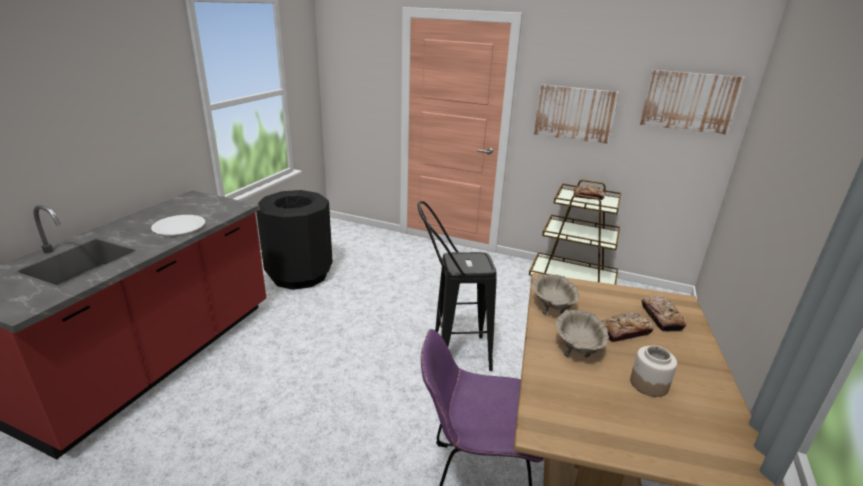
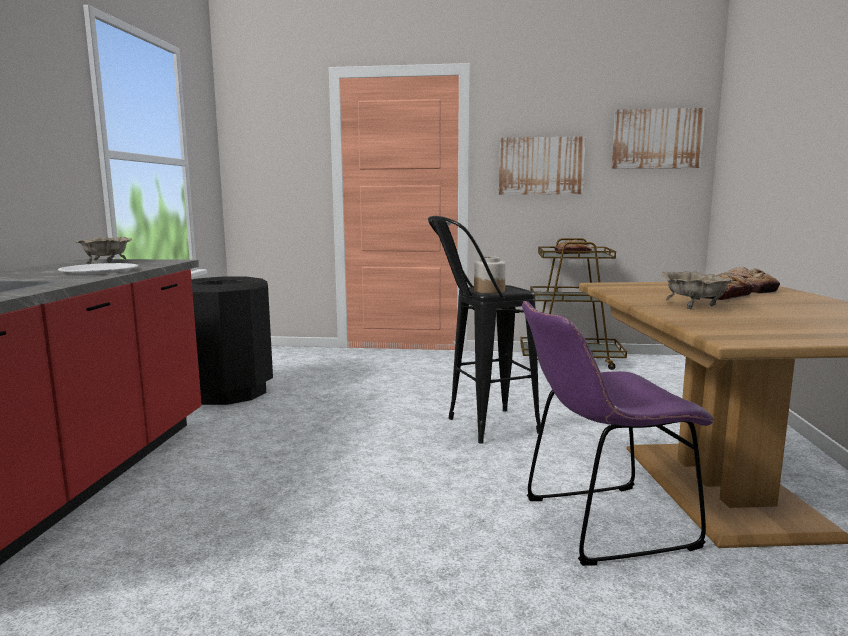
camera: 15 degrees left, 15 degrees down
beige bowl [533,274,580,315] -> beige bowl moved to [75,237,132,264]
jar [630,345,677,397] -> jar moved to [474,257,506,294]

